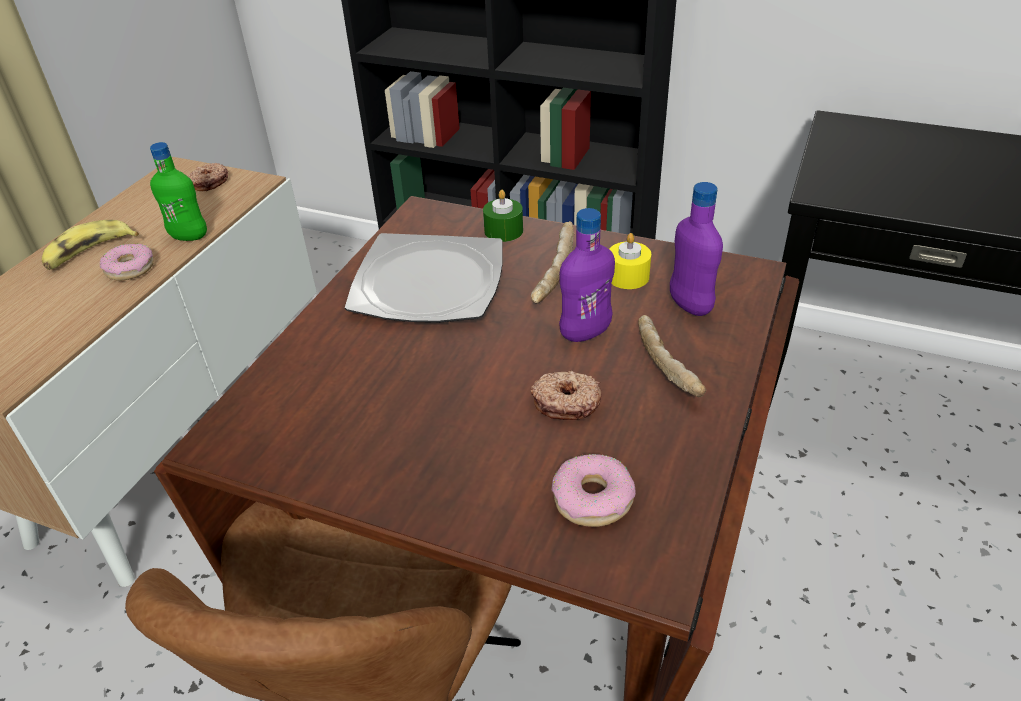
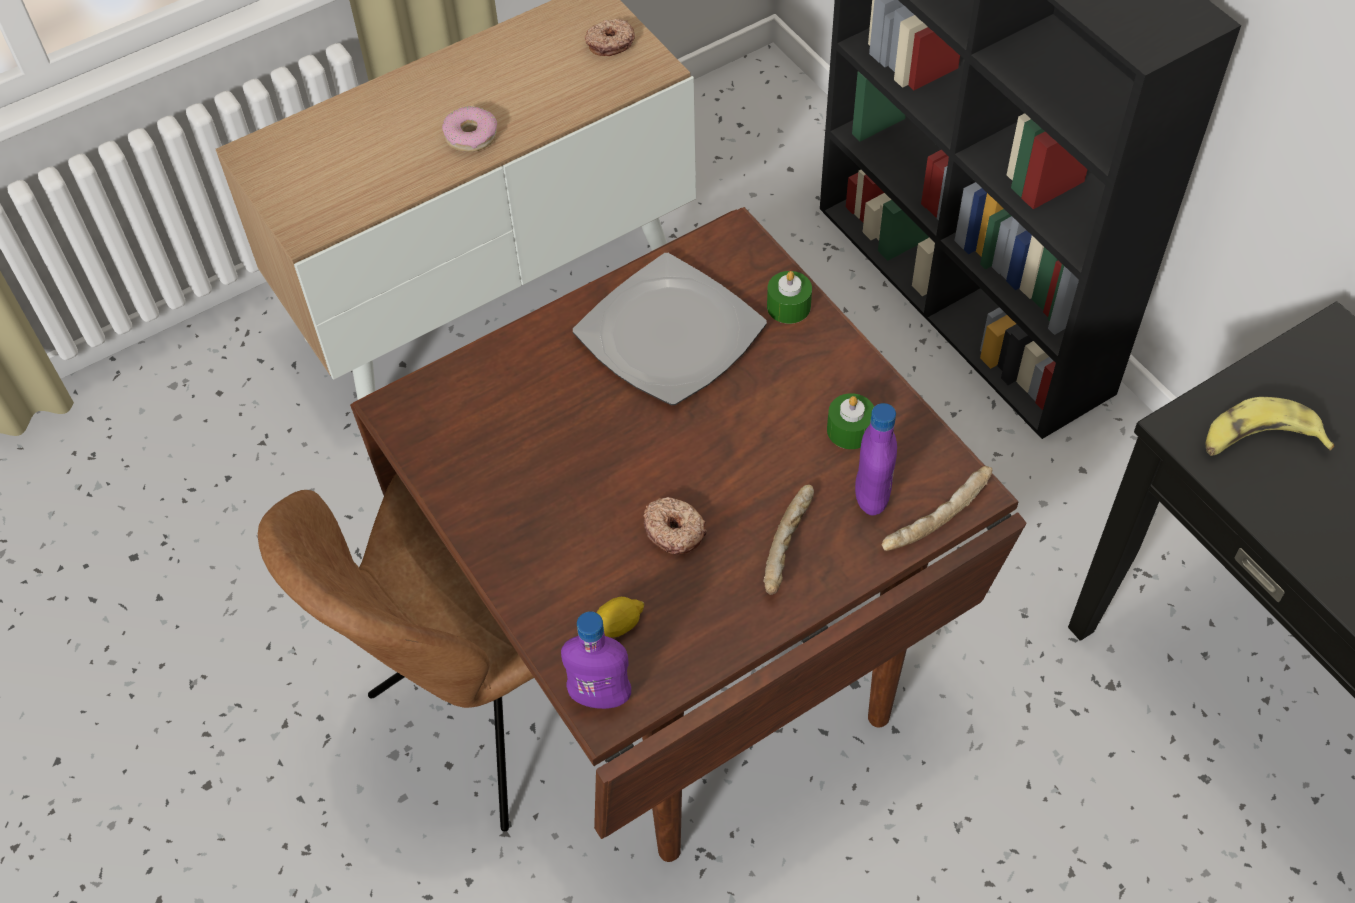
camera: 35 degrees right, 15 degrees up
banana [42,220,139,270] -> banana moved to [1206,397,1334,456]
green bottle [150,142,207,241] -> none
bread [530,221,574,304] -> bread moved to [881,466,992,551]
donut [551,454,636,527] -> lemon [597,597,644,638]
purple bottle [559,208,615,342] -> purple bottle moved to [561,611,631,709]
yellow candle [609,233,651,289] -> green candle [827,393,874,449]

